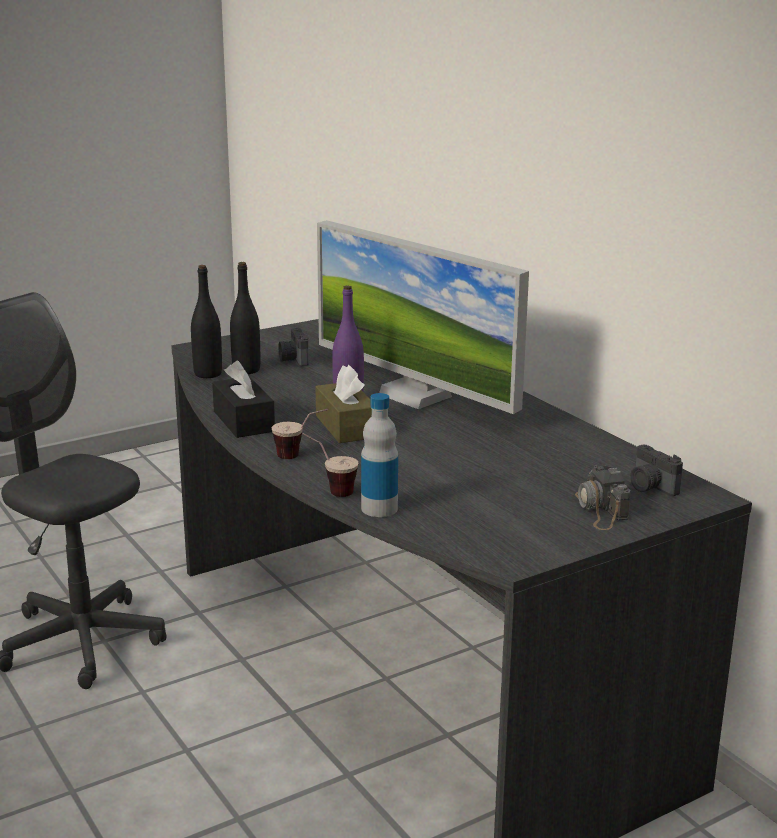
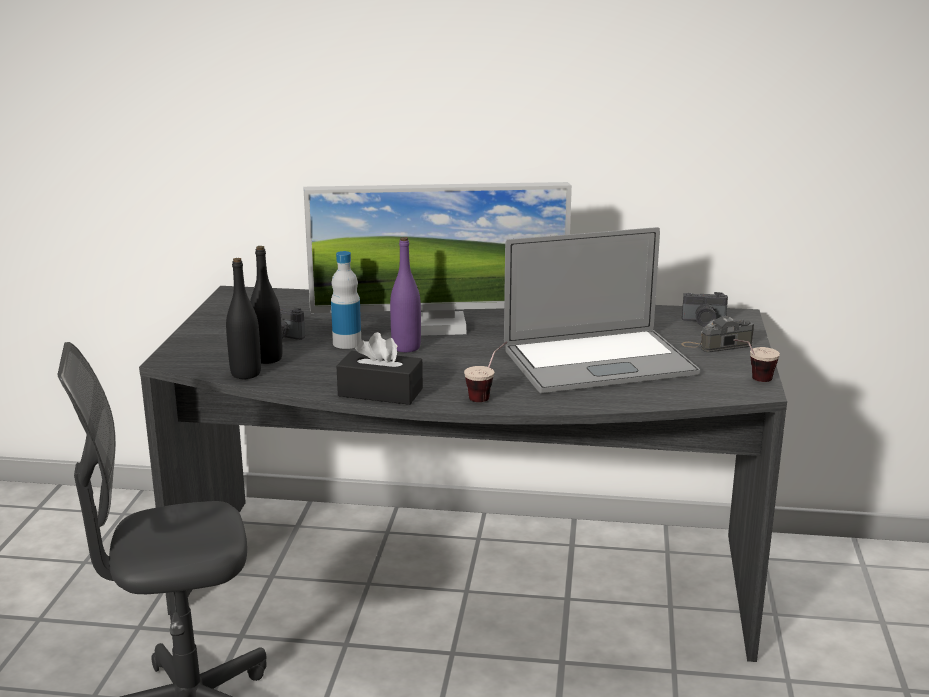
camera: 50 degrees left, 0 degrees up
cup [303,433,358,497] -> cup moved to [734,339,780,382]
brown tissue box [315,365,372,443] -> none
bottle [361,393,398,517] -> bottle moved to [331,251,361,349]
camera [575,464,631,530] -> camera turned 135 degrees clockwise [681,316,754,352]
none -> laptop [504,227,700,393]

